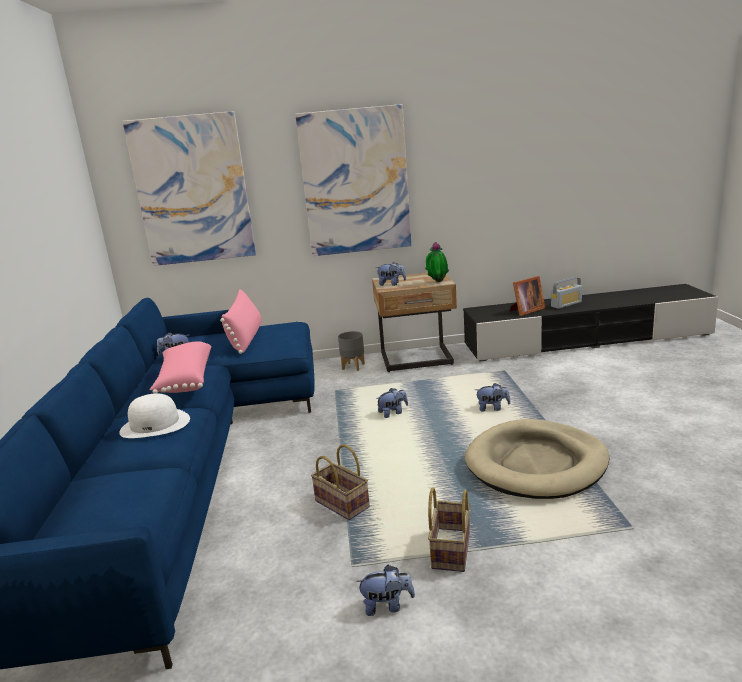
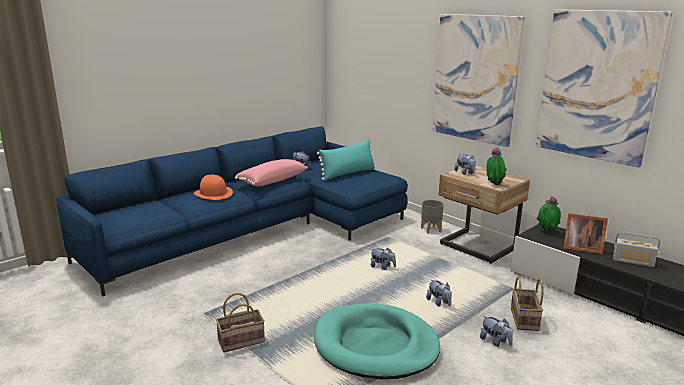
camera: 50 degrees right, 0 degrees up
white hat [119,394,190,438] -> orange hat [194,175,233,200]
picture [122,111,256,266] -> picture moved to [536,9,673,168]
pink pillow [220,289,261,354] -> turquoise pillow [317,139,376,180]
basket [311,444,370,520] -> basket moved to [511,277,544,331]
plush toy [356,565,415,616] -> plush toy moved to [480,316,513,347]
beige dog bed [465,419,610,499] -> turquoise dog bed [314,303,440,379]
none -> potted plant [536,196,561,232]

